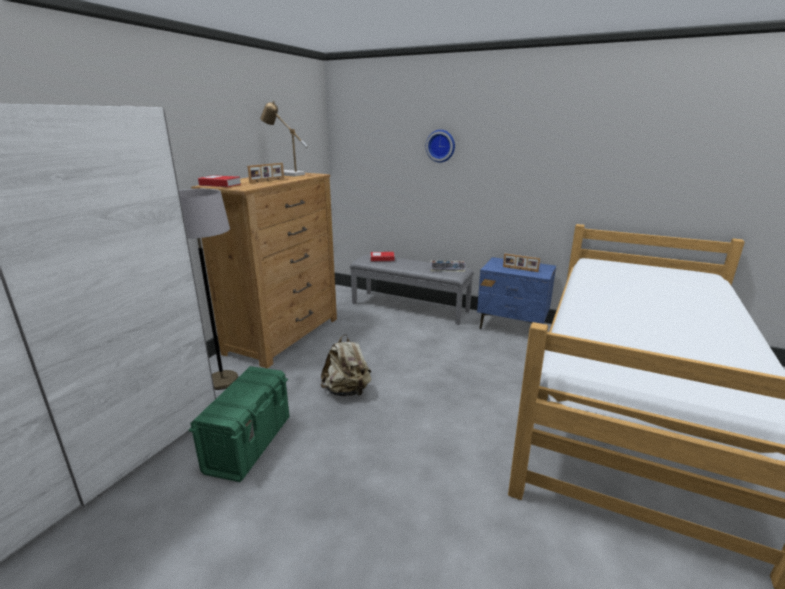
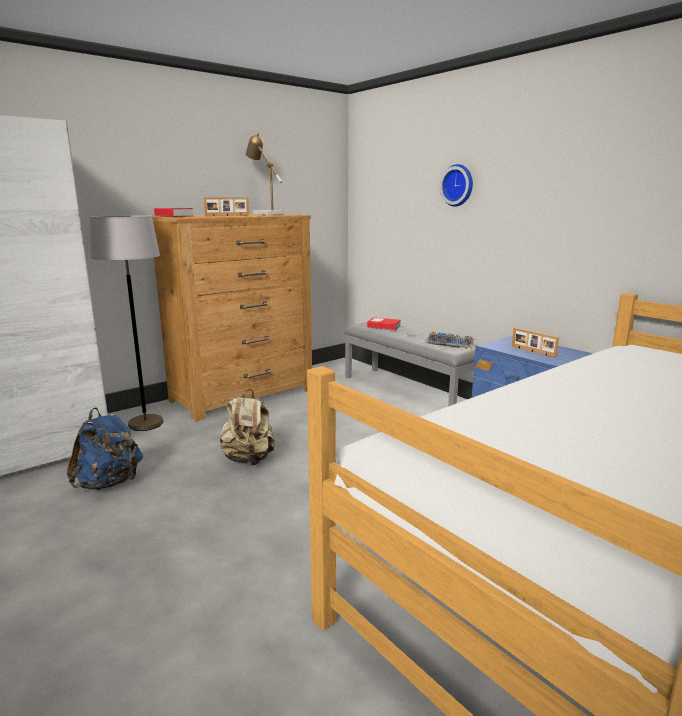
camera: 25 degrees right, 5 degrees down
green storage box [189,366,289,482] -> blue backpack [67,408,143,490]

